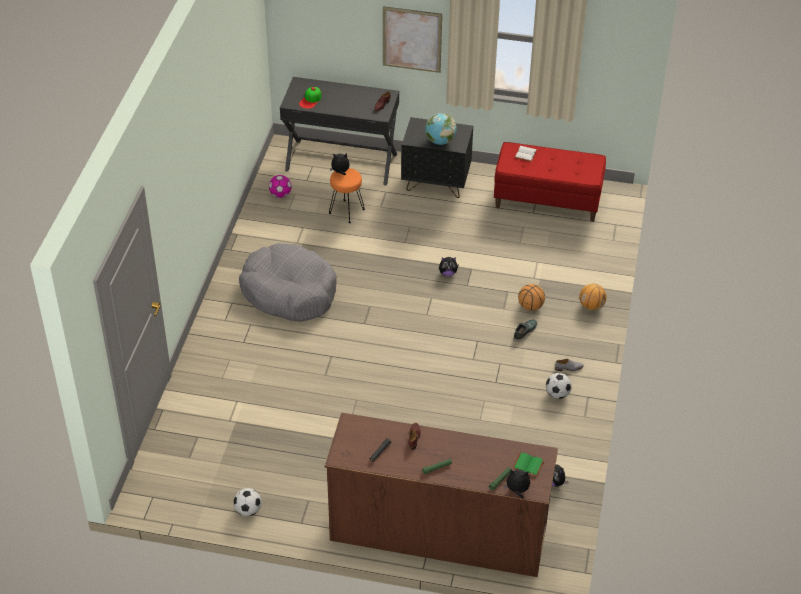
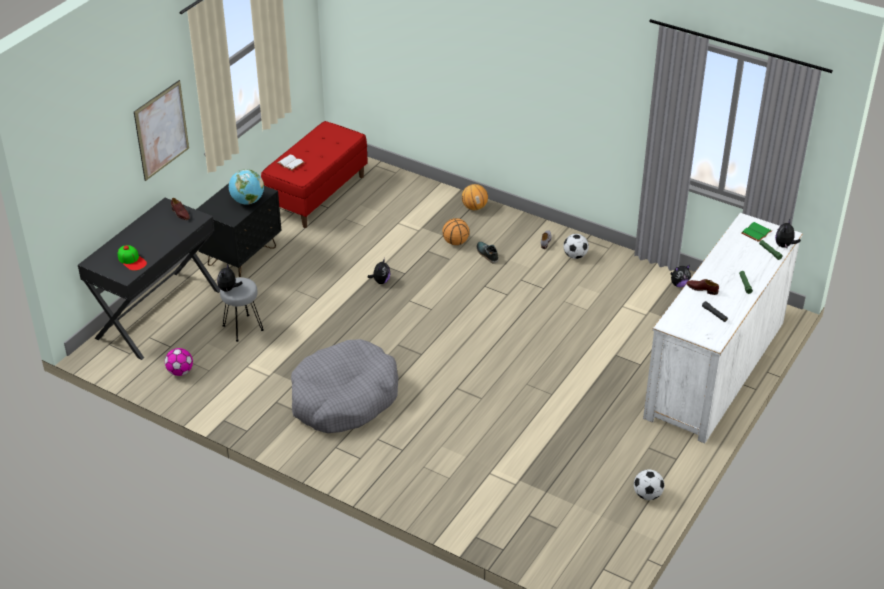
camera: 70 degrees left, 5 degrees down
brown dresser [325,413,558,577] -> white dresser [643,213,803,444]
orange stool [329,168,365,223] -> grey stool [220,277,264,342]

